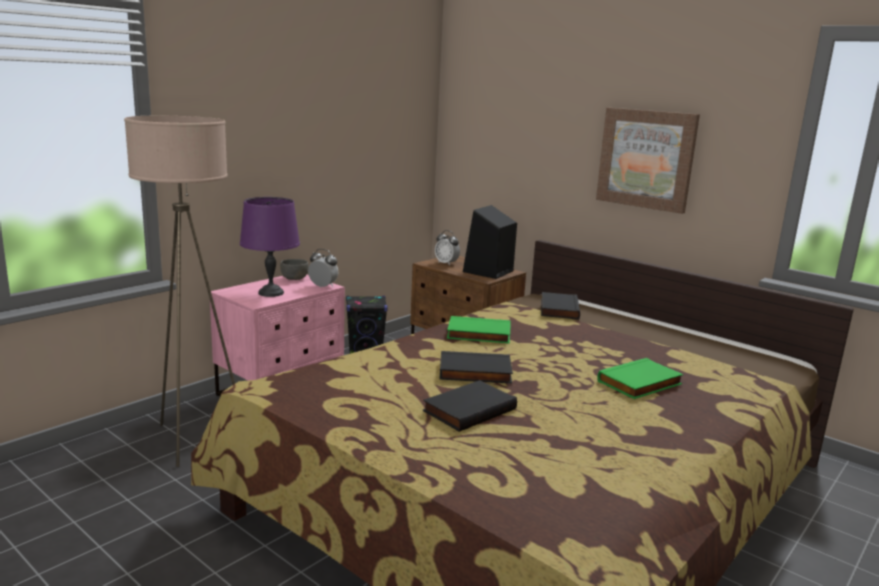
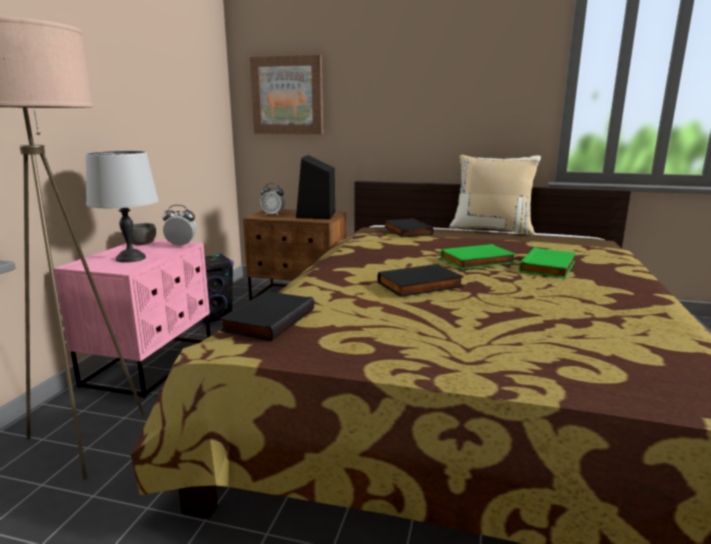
camera: 25 degrees left, 0 degrees up
purple table lamp [240,197,300,297] -> grey table lamp [85,151,159,263]
black book [422,380,517,432] -> black book moved to [219,291,314,341]
green book [447,316,510,344] -> green book moved to [441,244,516,269]
picture [596,108,700,214] -> picture moved to [250,55,323,134]
none -> beige pillow [449,155,541,236]

